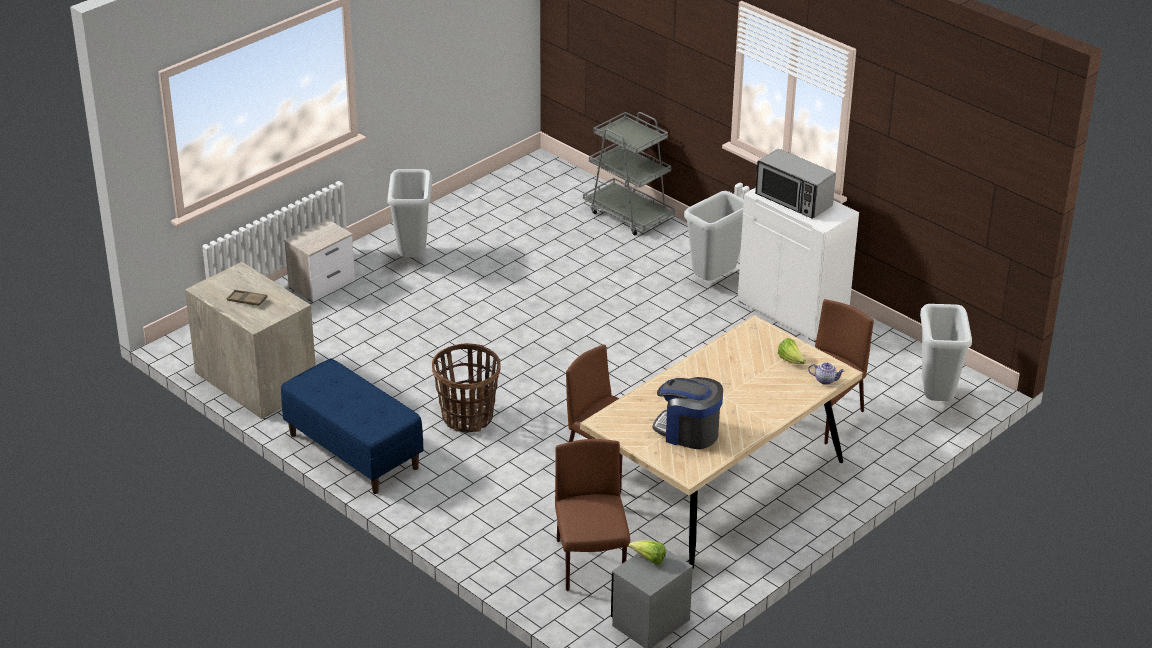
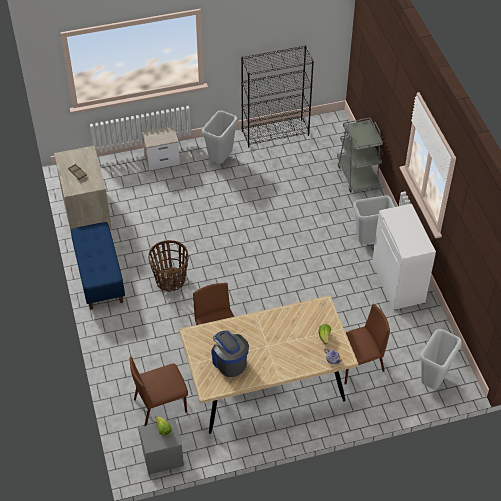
camera: 30 degrees right, 15 degrees up
brown chair [555,439,630,591] -> brown chair turned 135 degrees counterclockwise [130,356,188,426]
microwave [755,149,836,219] -> none
none -> black bookcase [241,45,314,148]

